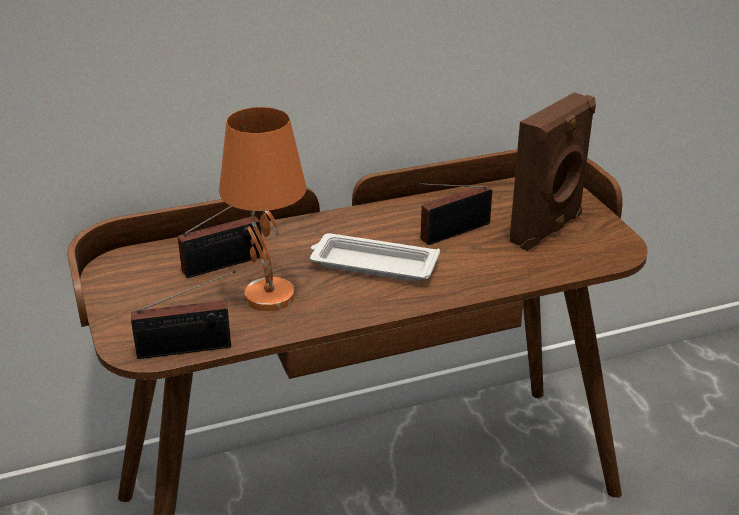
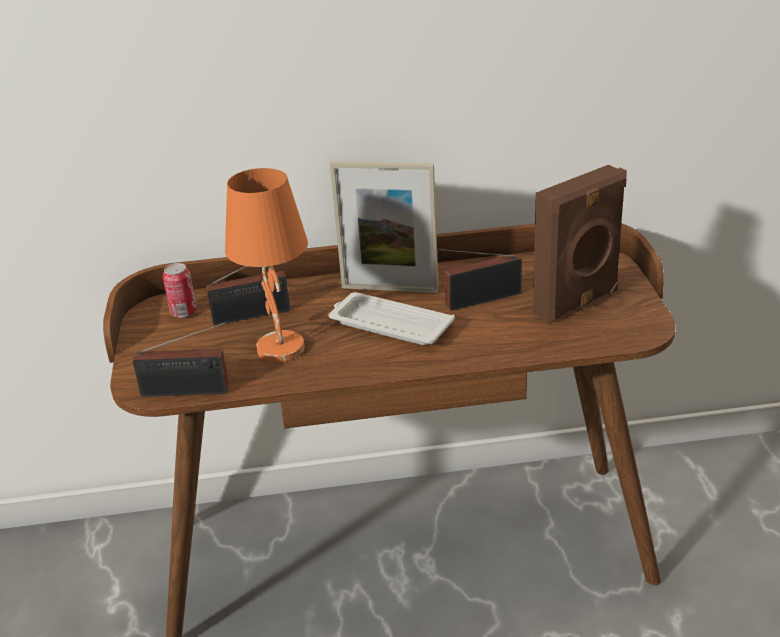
camera: 15 degrees right, 0 degrees up
none -> can [162,263,197,318]
none -> picture frame [330,161,439,293]

